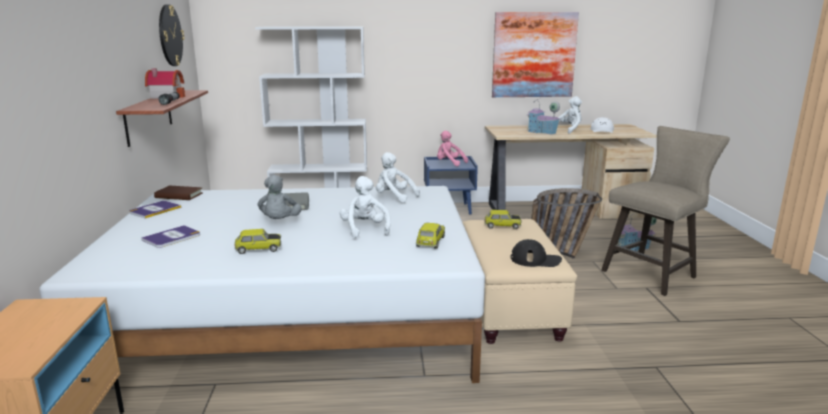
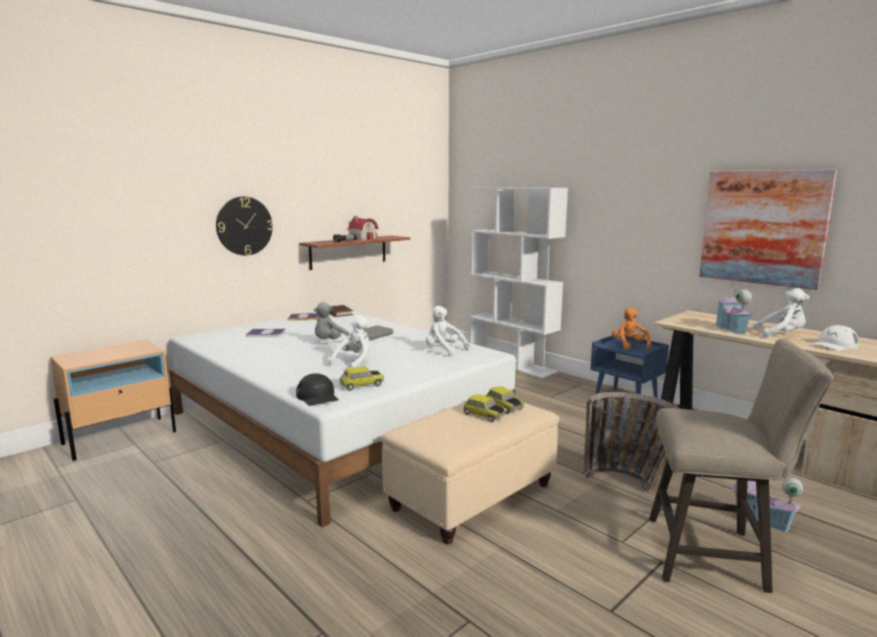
camera: 50 degrees right, 5 degrees down
wall clock [159,4,184,66] -> wall clock moved to [216,197,273,256]
toy car [234,229,281,254] -> toy car moved to [463,394,507,422]
white plush toy [376,152,420,203] -> white plush toy turned 45 degrees counterclockwise [426,306,470,355]
pink plush toy [437,131,468,166] -> orange plush toy [612,307,651,350]
black cap [511,239,562,267] -> black cap moved to [296,373,339,406]

